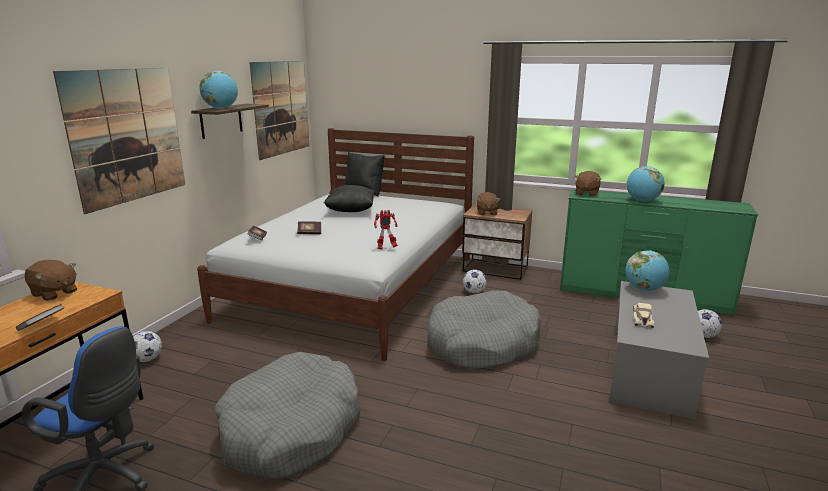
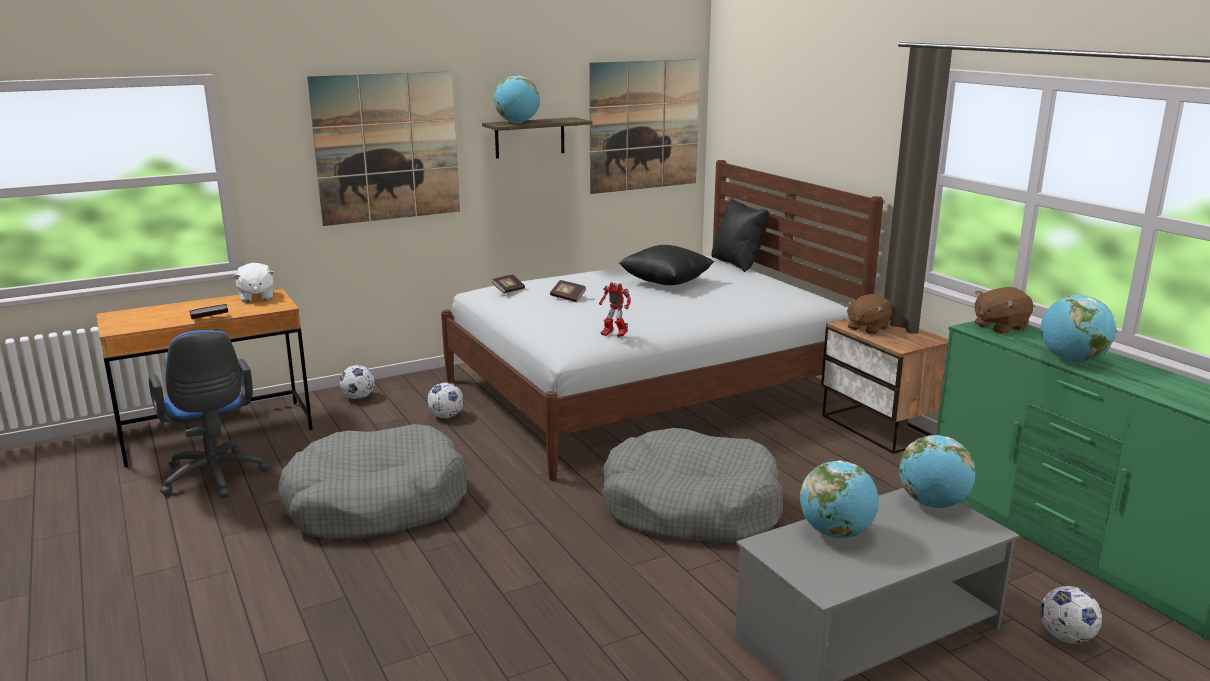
camera: 40 degrees right, 0 degrees up
brown plush toy [25,260,77,301] -> white plush toy [233,263,275,302]
football [463,270,487,293] -> football moved to [427,382,464,418]
beige toy car [633,303,654,328] -> globe [800,460,879,538]

